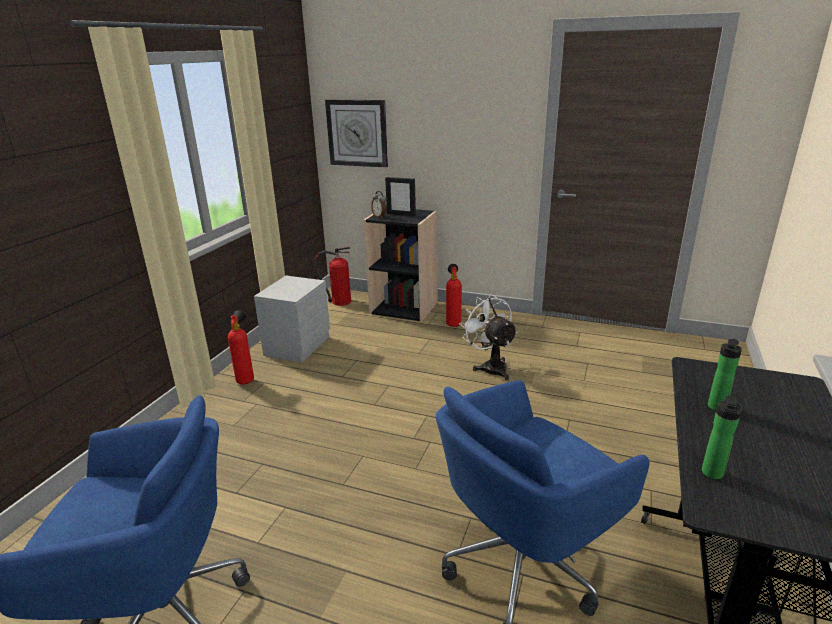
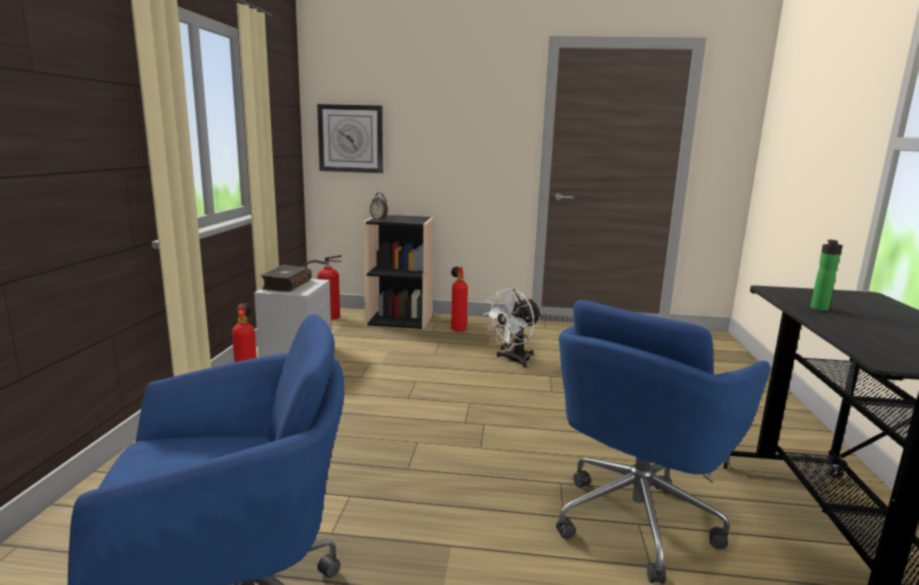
camera: 15 degrees left, 10 degrees down
picture frame [385,177,416,216] -> none
white fan [460,294,518,380] -> white fan turned 90 degrees counterclockwise [483,288,542,368]
bottle [702,395,742,479] -> none
none -> book [260,265,312,292]

